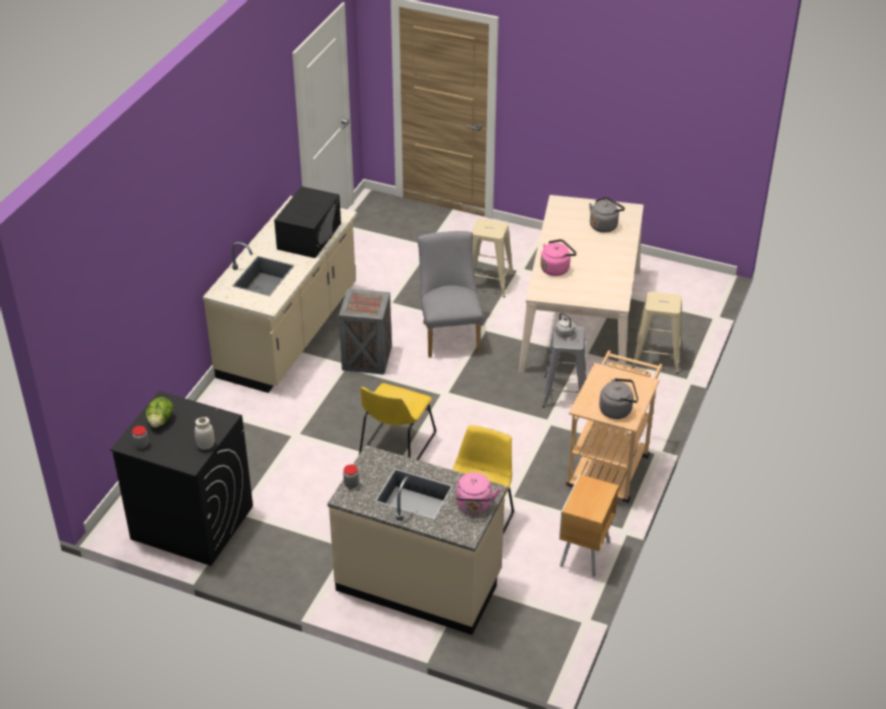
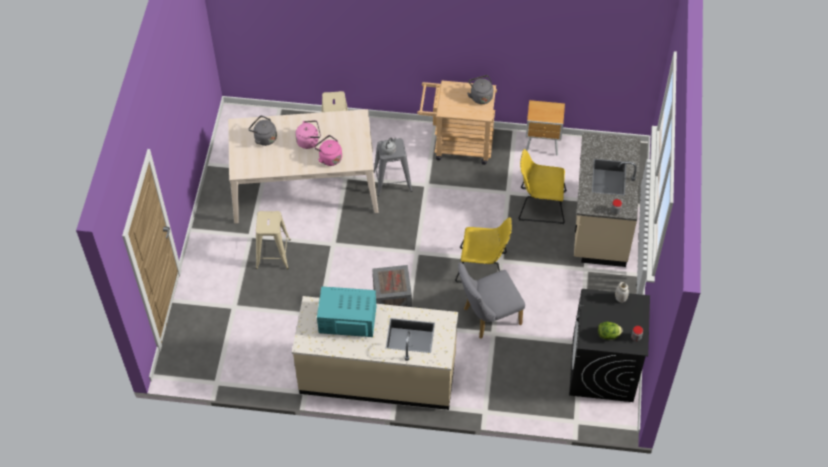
camera: 105 degrees left, 15 degrees up
black microwave [274,186,341,258] -> turquoise microwave [317,287,376,337]
grey chair [418,231,483,358] -> grey chair moved to [458,262,525,339]
pink kettle [456,472,500,514] -> pink kettle moved to [295,120,321,149]

